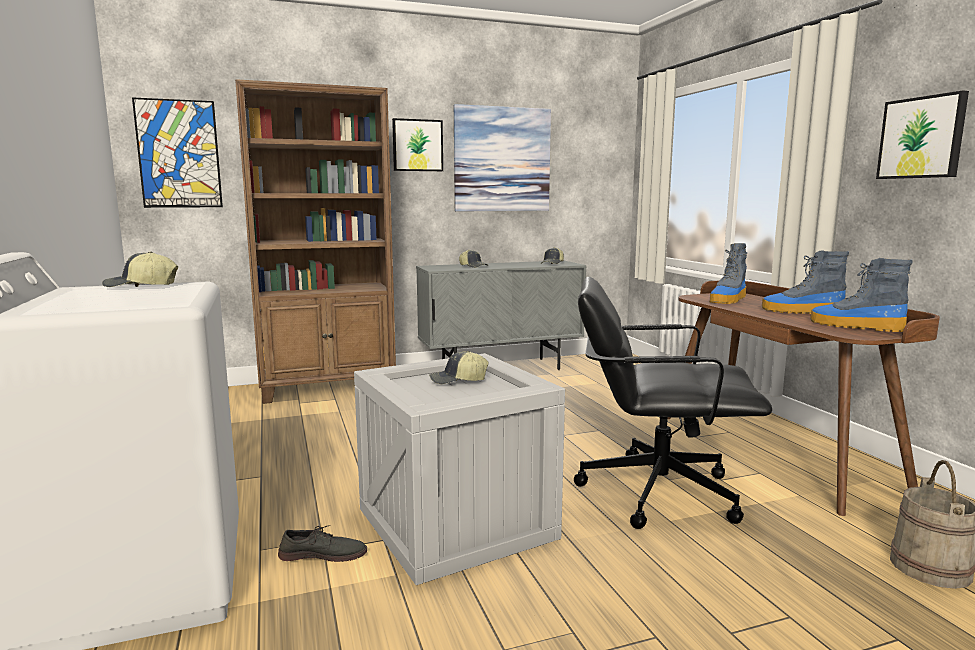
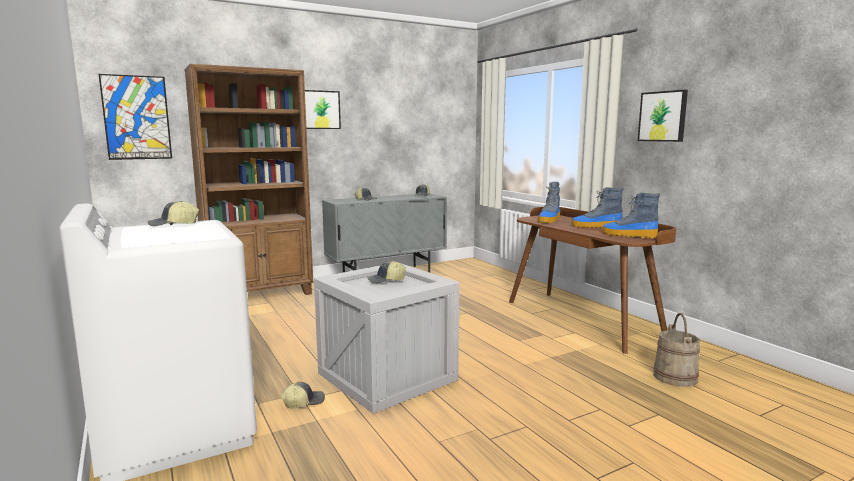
camera: 10 degrees left, 0 degrees up
grey shoe [278,526,367,562] -> cap [281,382,325,408]
picture [454,104,551,212] -> none
black office chair [574,277,772,529] -> none

